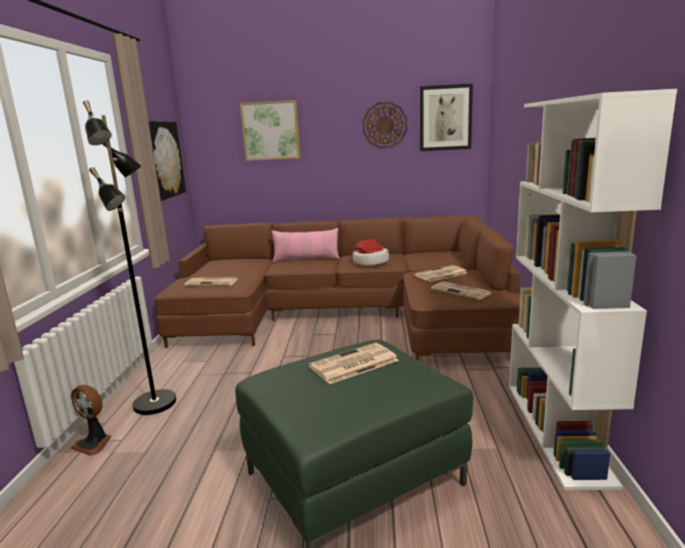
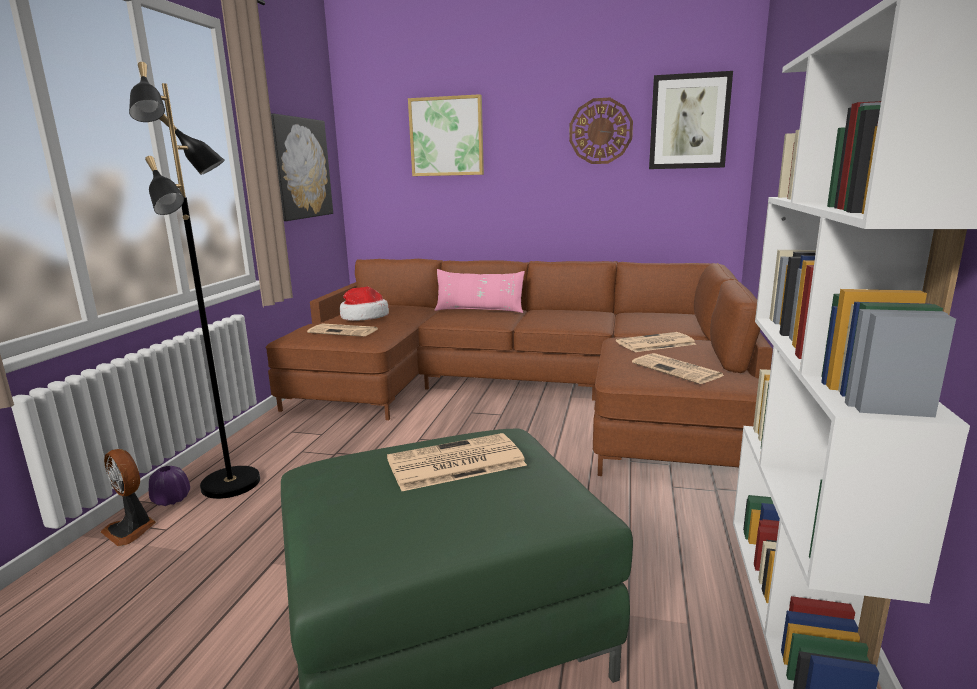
camera: 10 degrees right, 0 degrees up
hat [352,239,389,265] -> hat moved to [340,286,389,321]
none -> purple vase [149,466,190,506]

